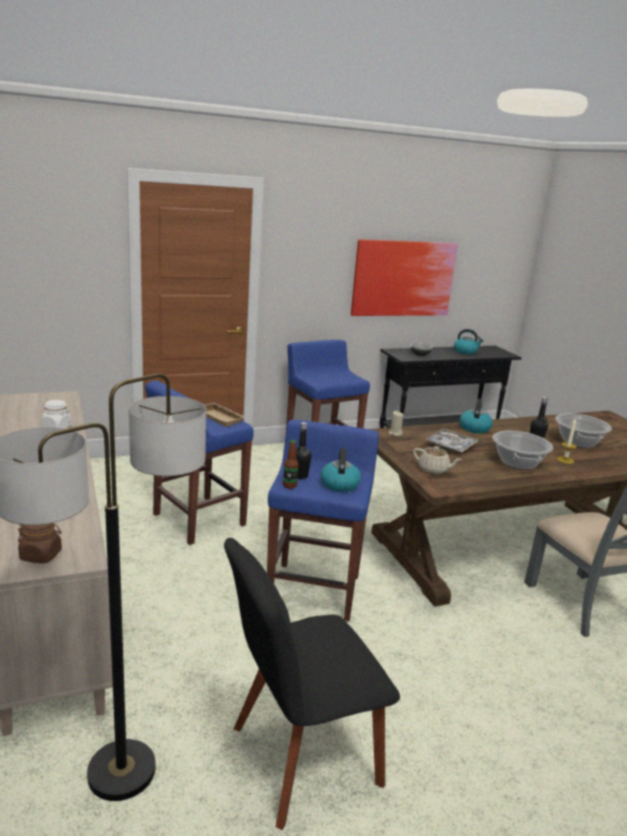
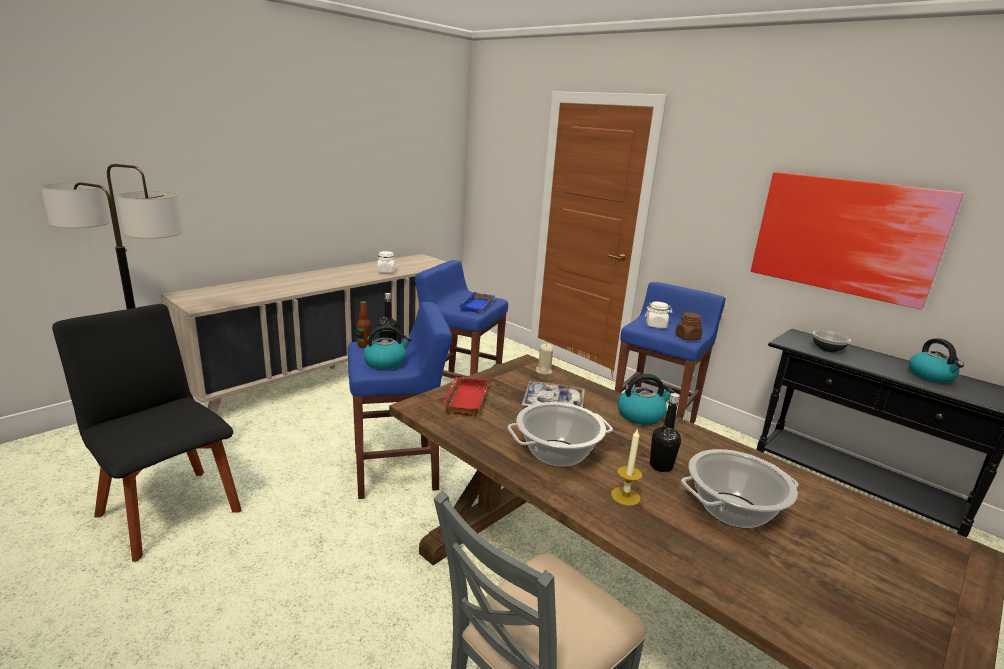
camera: 65 degrees right, 0 degrees up
brown jar [18,523,62,564] -> brown jar moved to [675,312,703,340]
beige tray [204,402,245,427] -> blue tray [460,292,495,313]
beige teapot [413,446,462,474] -> red tray [442,377,489,416]
none -> white jar [645,302,673,328]

